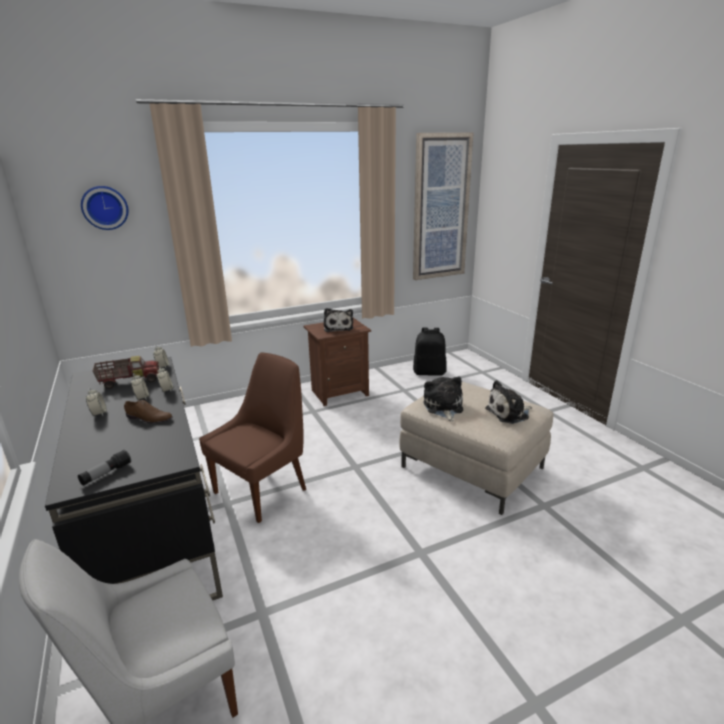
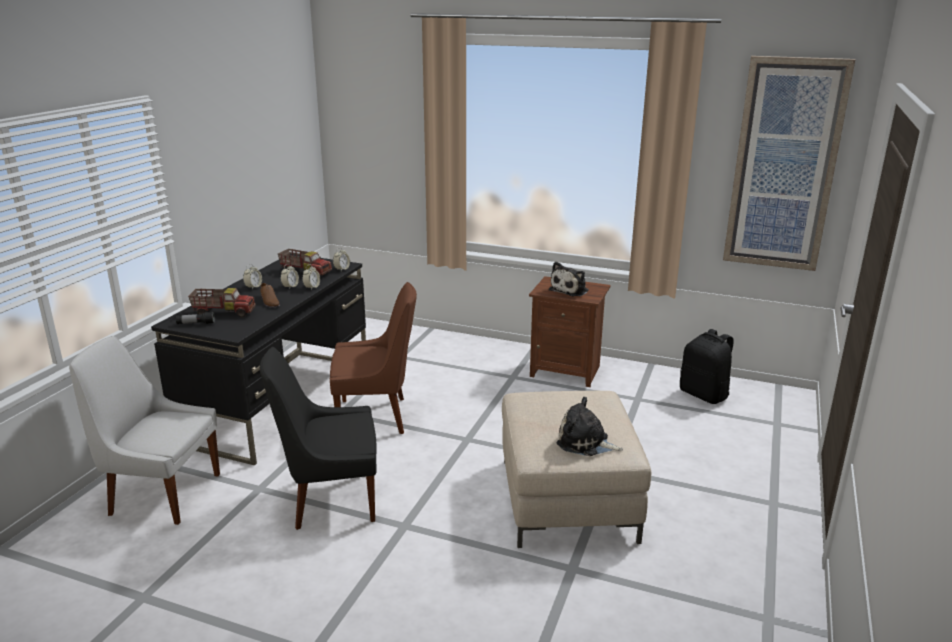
camera: 45 degrees right, 0 degrees up
wall clock [81,186,128,230] -> none
plush toy [424,376,463,422] -> none
none -> toy truck [188,288,256,318]
none -> black chair [260,347,377,530]

